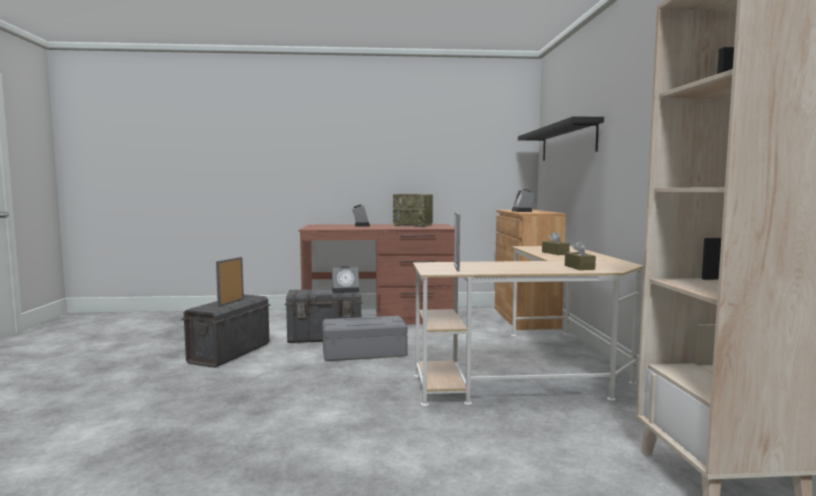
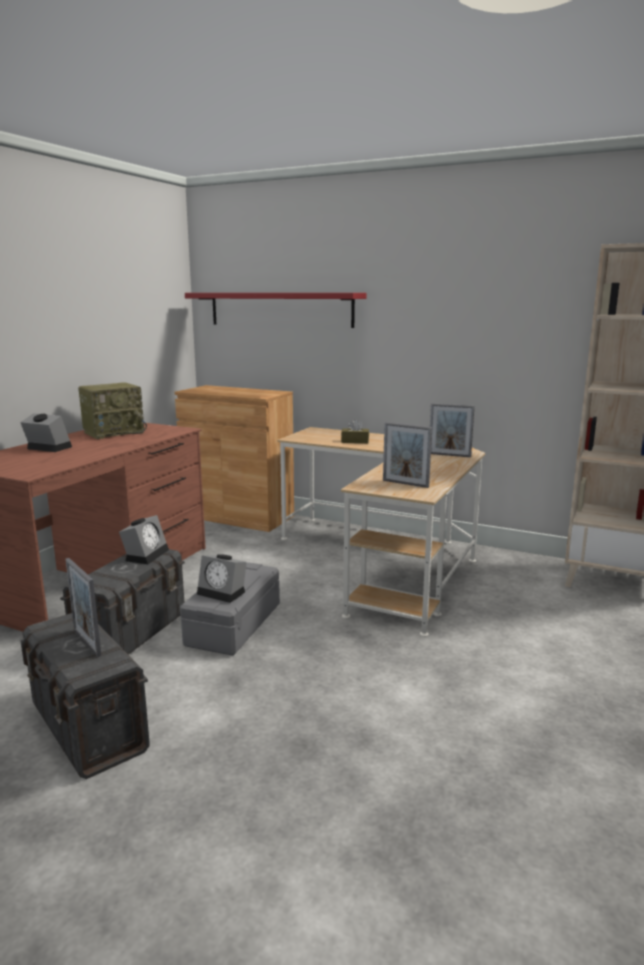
camera: 60 degrees left, 10 degrees up
alarm clock [512,189,535,212] -> alarm clock moved to [197,554,247,603]
black shelf [518,116,604,161] -> red shelf [185,293,367,328]
brown tissue box [565,241,596,270] -> picture frame [430,403,474,457]

